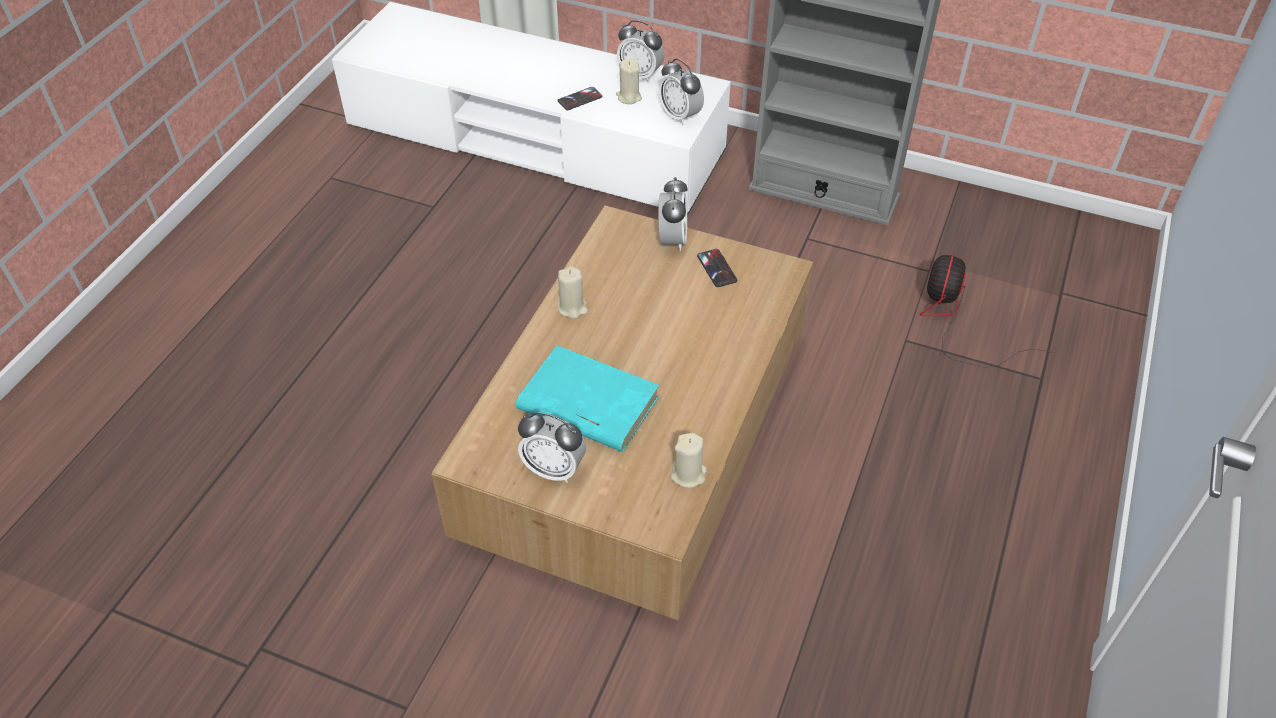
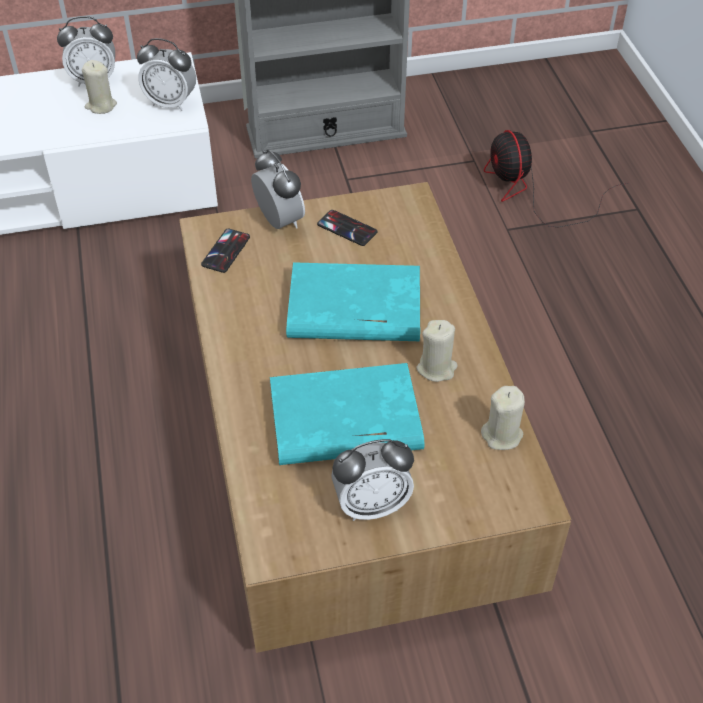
camera: 35 degrees left, 0 degrees up
phone [557,87,602,110] -> phone moved to [201,229,250,273]
beige candle [557,266,588,319] -> beige candle moved to [416,320,458,382]
none -> turquoise book [286,262,420,341]

